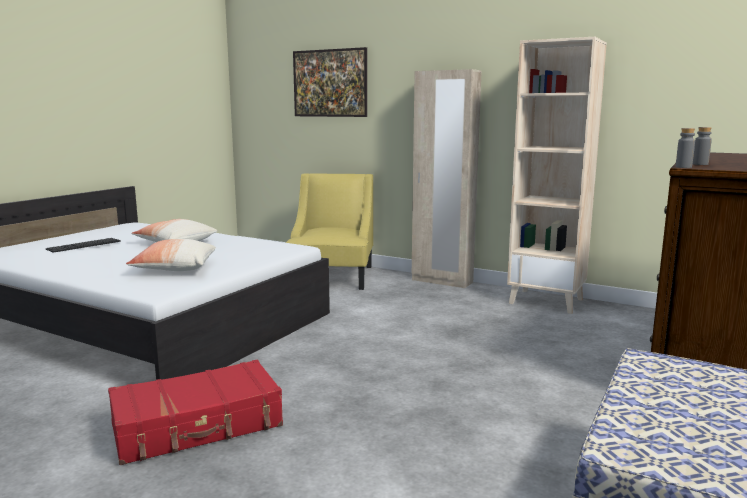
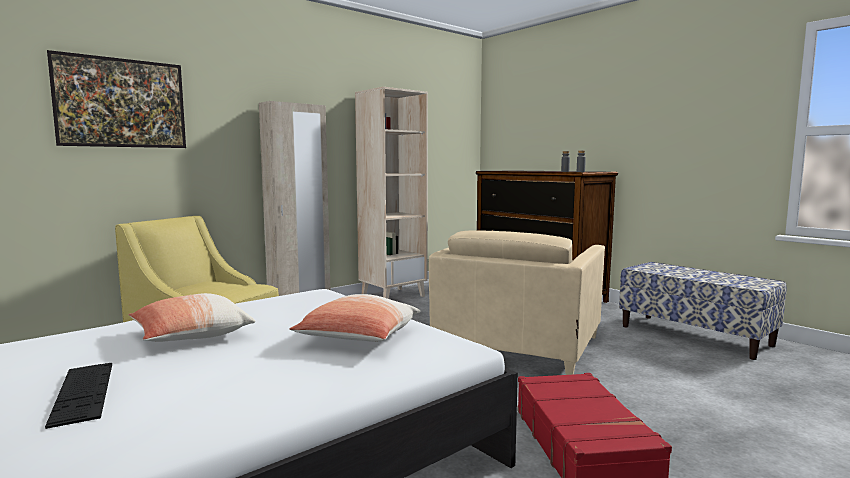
camera: 70 degrees left, 5 degrees down
none -> beige armchair [429,230,605,375]

